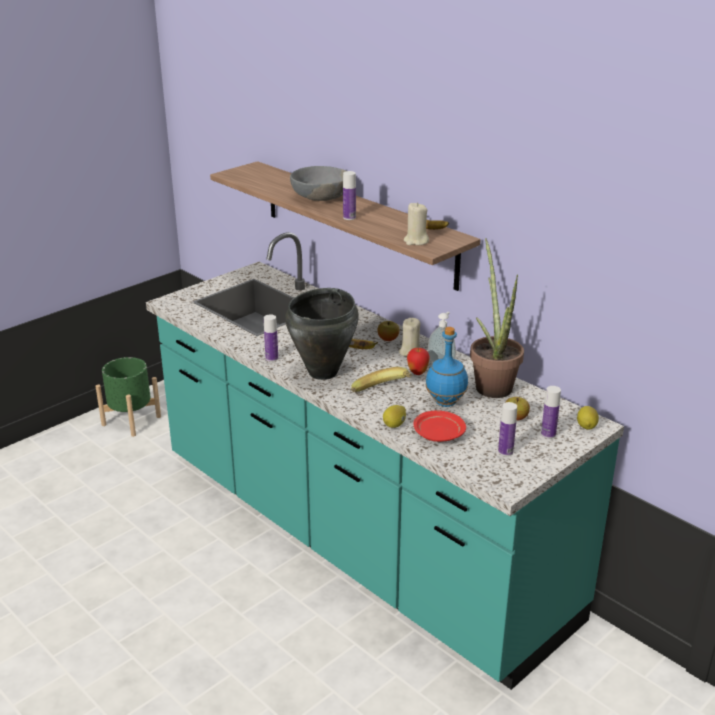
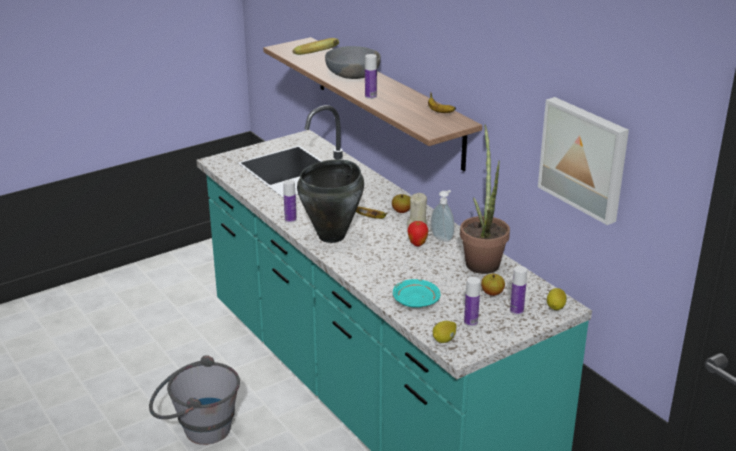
camera: 10 degrees right, 0 degrees up
green planter [96,357,161,437] -> none
banana [351,367,412,392] -> banana moved to [292,38,339,55]
lemon [383,405,406,428] -> lemon moved to [433,321,457,343]
beige candle [404,202,429,245] -> none
red plate [413,410,466,442] -> turquoise plate [393,279,440,308]
blue bottle [425,327,468,407] -> none
none -> grey bucket [149,355,240,445]
none -> picture [538,97,629,225]

